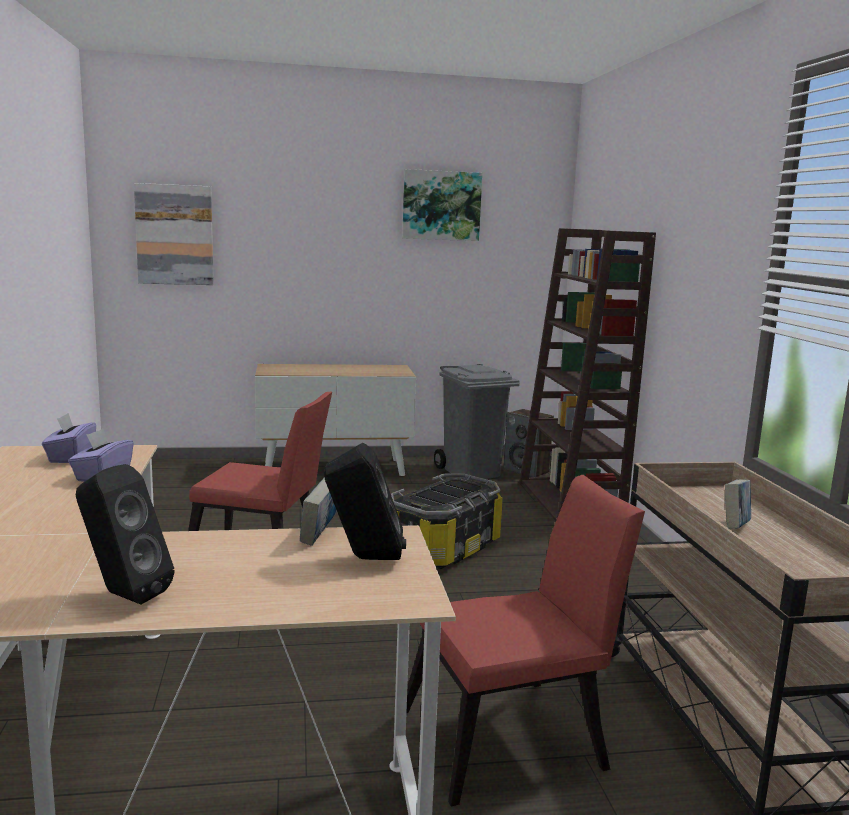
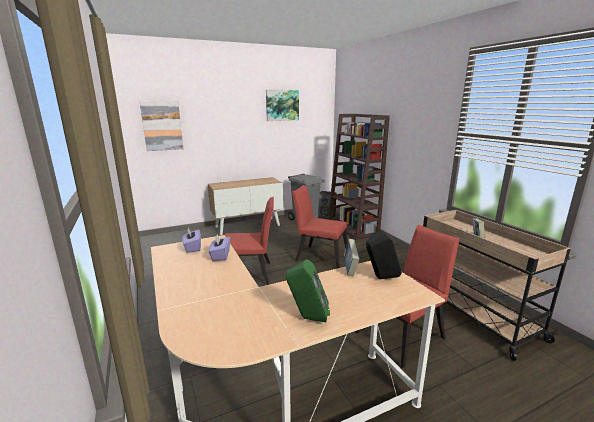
camera: 15 degrees left, 5 degrees up
black speaker [76,464,174,604] -> green speaker [286,259,330,322]
storage box [391,473,503,569] -> red chair [292,185,348,268]

